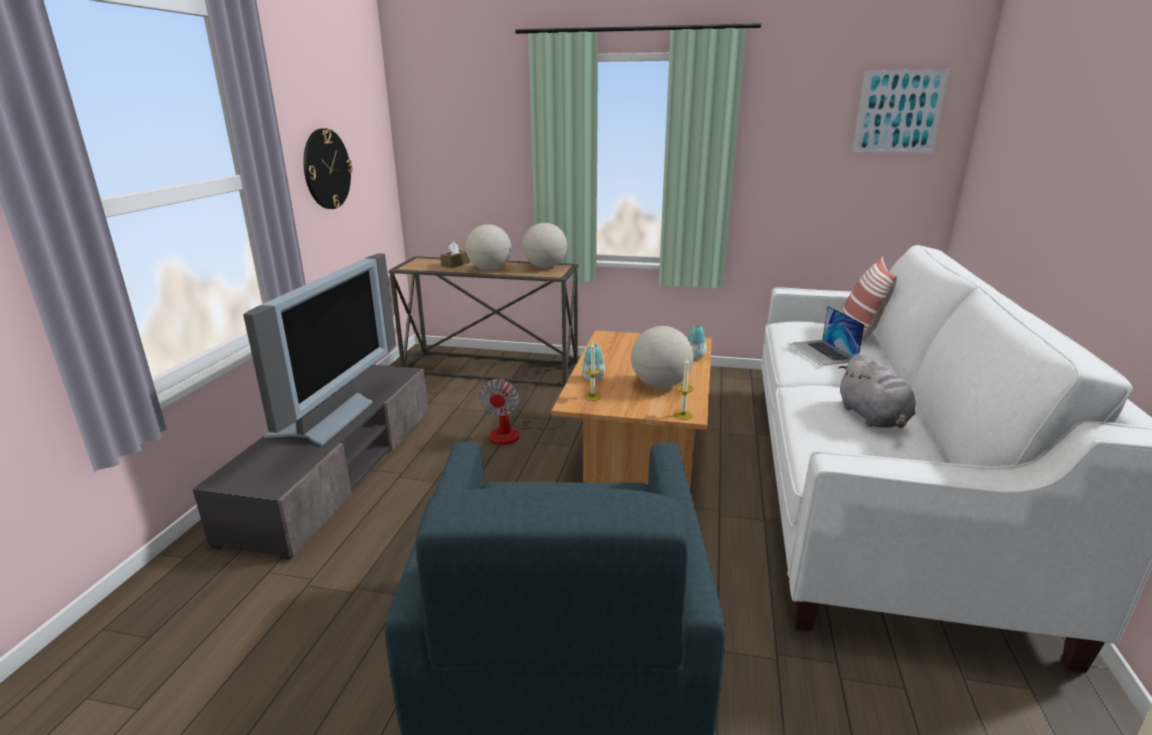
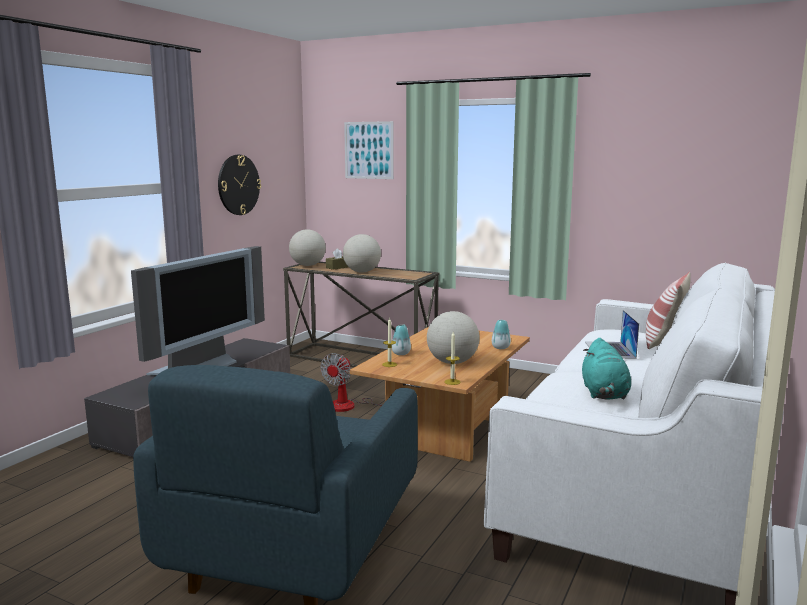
camera: 15 degrees right, 10 degrees down
globe [522,223,567,268] -> globe moved to [289,229,326,266]
grey plush toy [838,353,916,428] -> turquoise plush toy [582,338,631,400]
picture [853,69,950,153] -> picture moved to [344,121,394,179]

